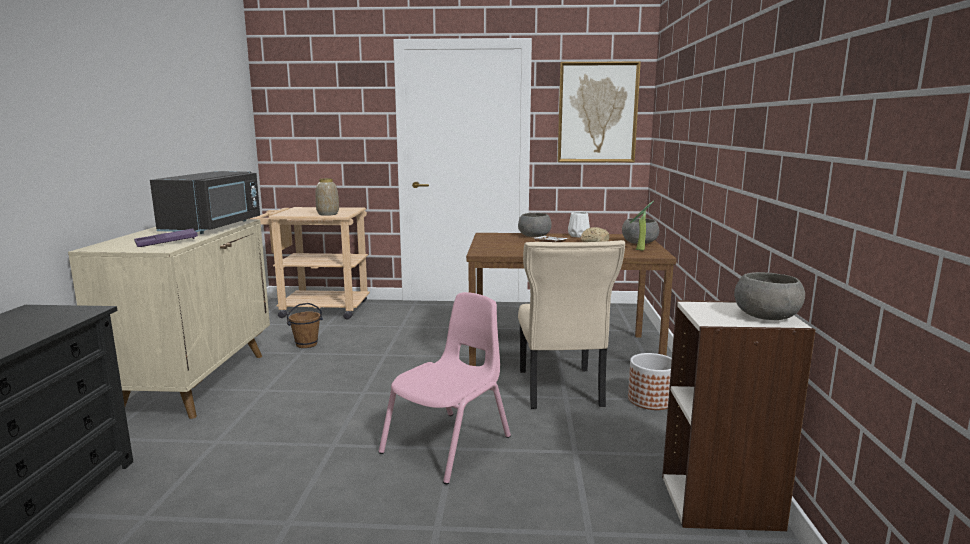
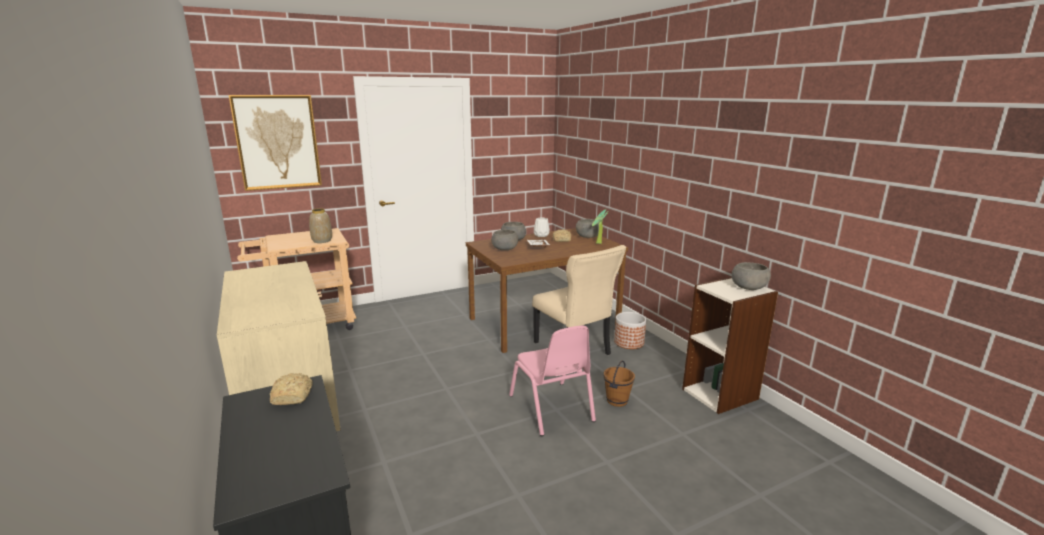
camera: 30 degrees left, 5 degrees up
purple tray [134,228,198,247] -> none
black microwave [150,171,260,234] -> none
brown bucket [287,303,323,348] -> brown bucket moved to [604,360,635,407]
pink chair [378,292,511,484] -> pink chair turned 150 degrees clockwise [509,326,596,436]
picture [557,61,641,162] -> picture moved to [229,95,322,191]
none -> bread [270,373,313,405]
none -> grey bowl [491,230,518,250]

